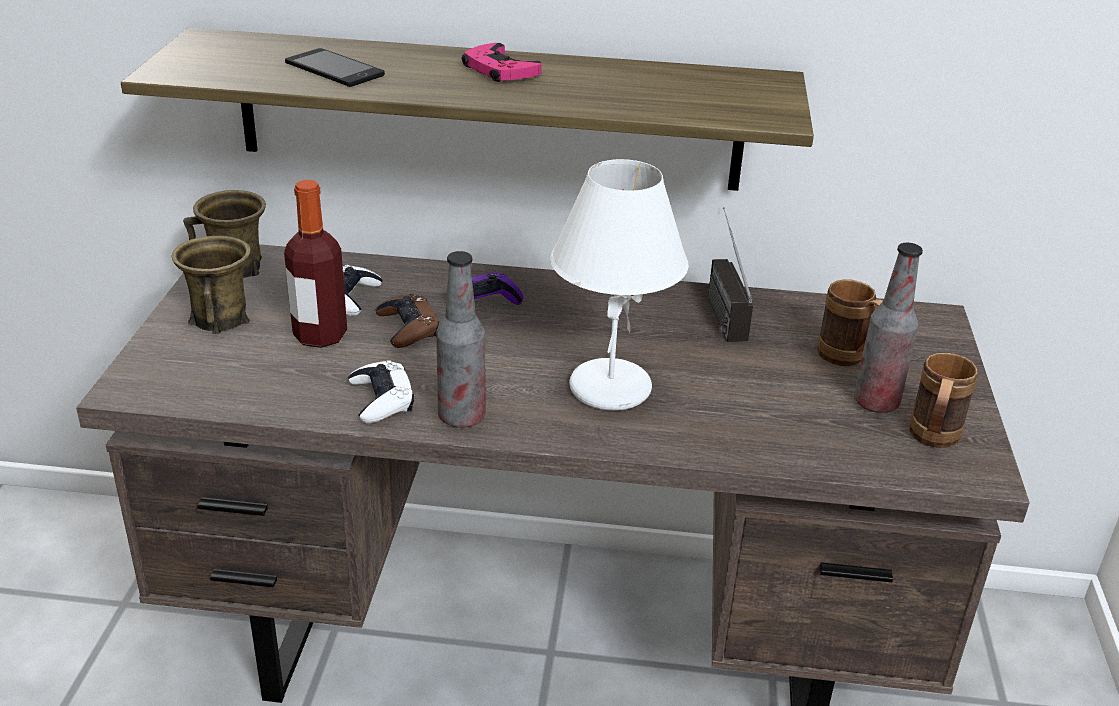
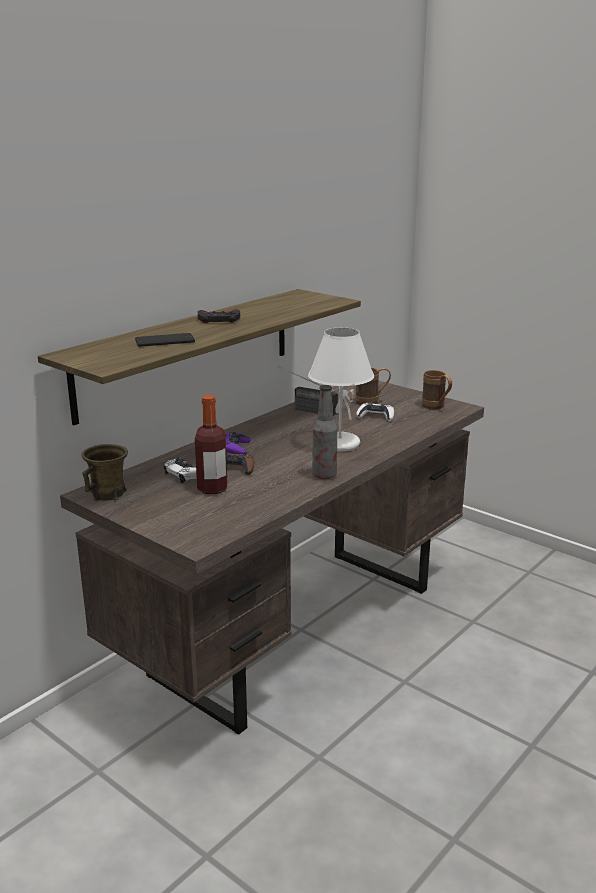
camera: 55 degrees left, 10 degrees down
brown mug [172,236,251,334] -> none
white game controller [348,360,414,423] -> white game controller moved to [356,402,394,421]
pink game controller [462,43,542,82] -> black game controller [198,309,240,323]
bottle [854,243,923,413] -> none

